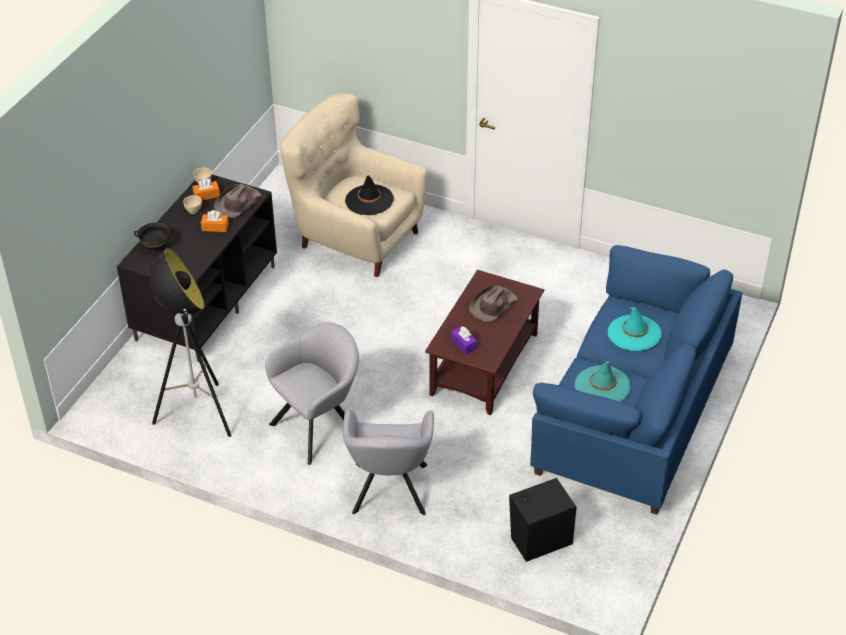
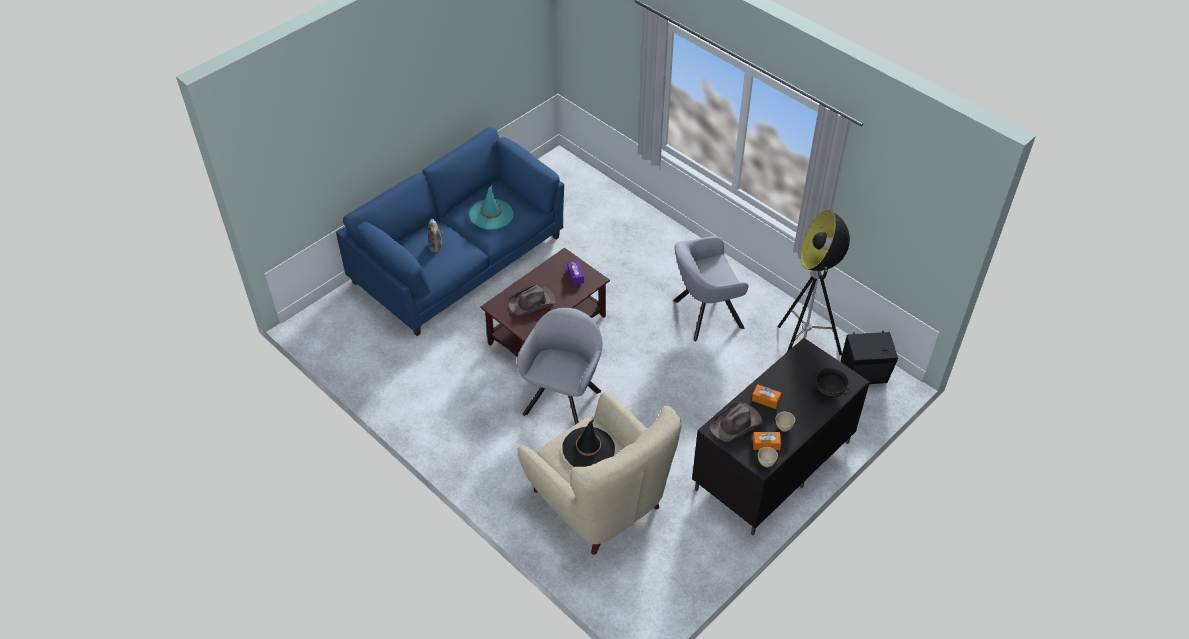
camera: 160 degrees left, 5 degrees up
grey armchair [343,409,434,515] -> grey armchair moved to [517,308,603,425]
black speaker [509,478,576,562] -> black speaker moved to [840,331,898,384]
turquoise hat [608,307,662,351] -> plush toy [428,218,443,253]

